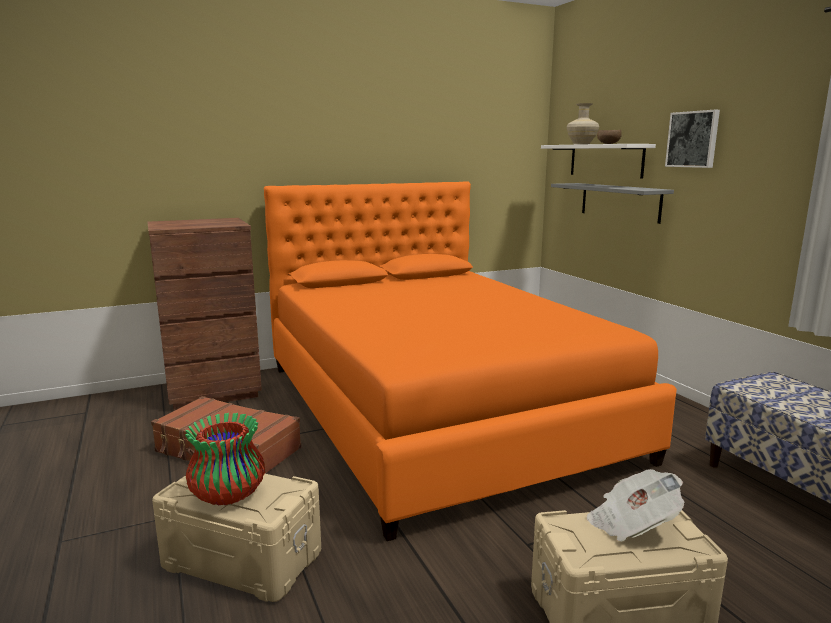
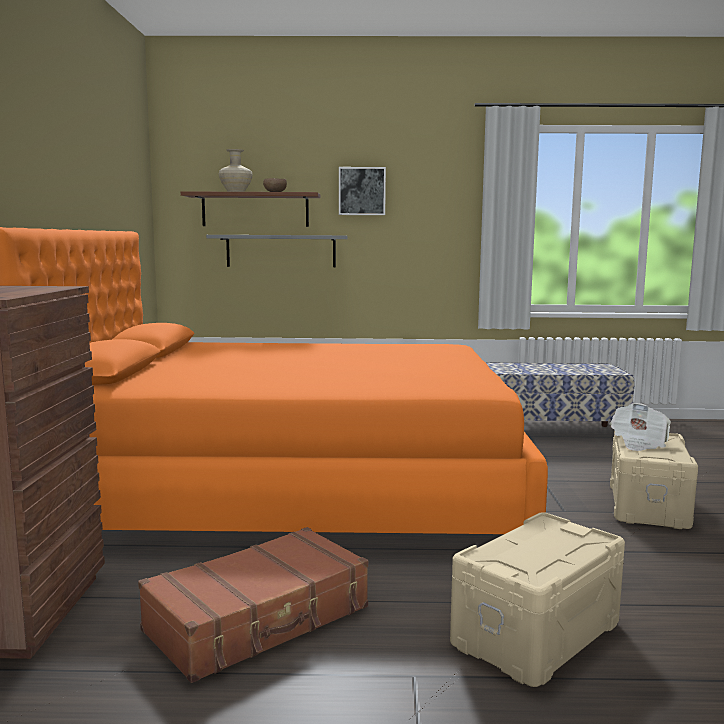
camera: 65 degrees left, 5 degrees down
vase [185,413,266,506] -> none
white shelf [541,144,656,178] -> brown shelf [181,191,320,227]

